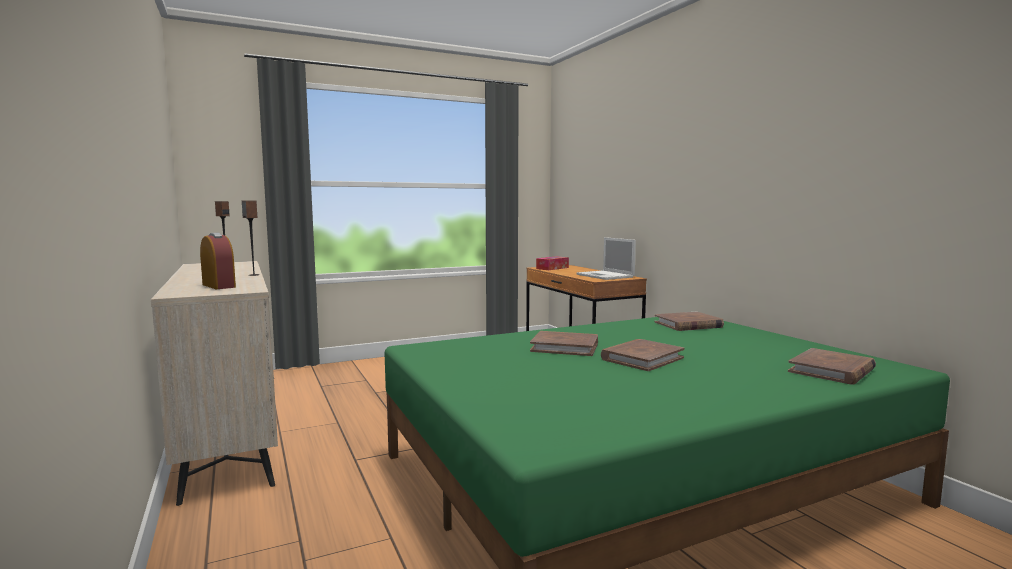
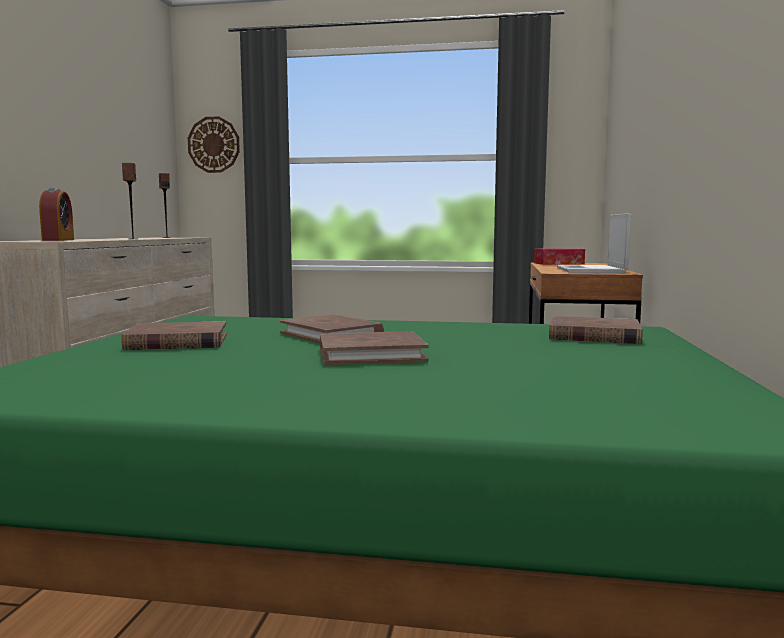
camera: 35 degrees right, 0 degrees up
brown book [788,348,876,385] -> brown book moved to [122,321,227,350]
none -> wall clock [188,116,240,173]

